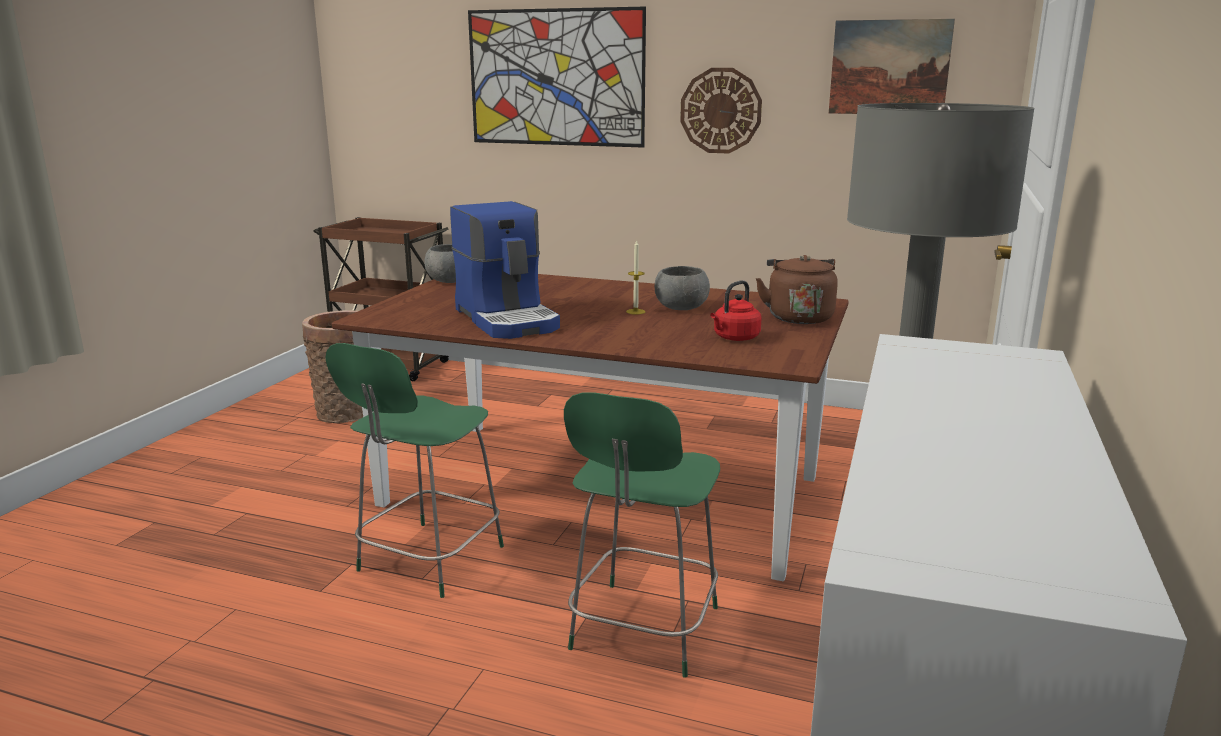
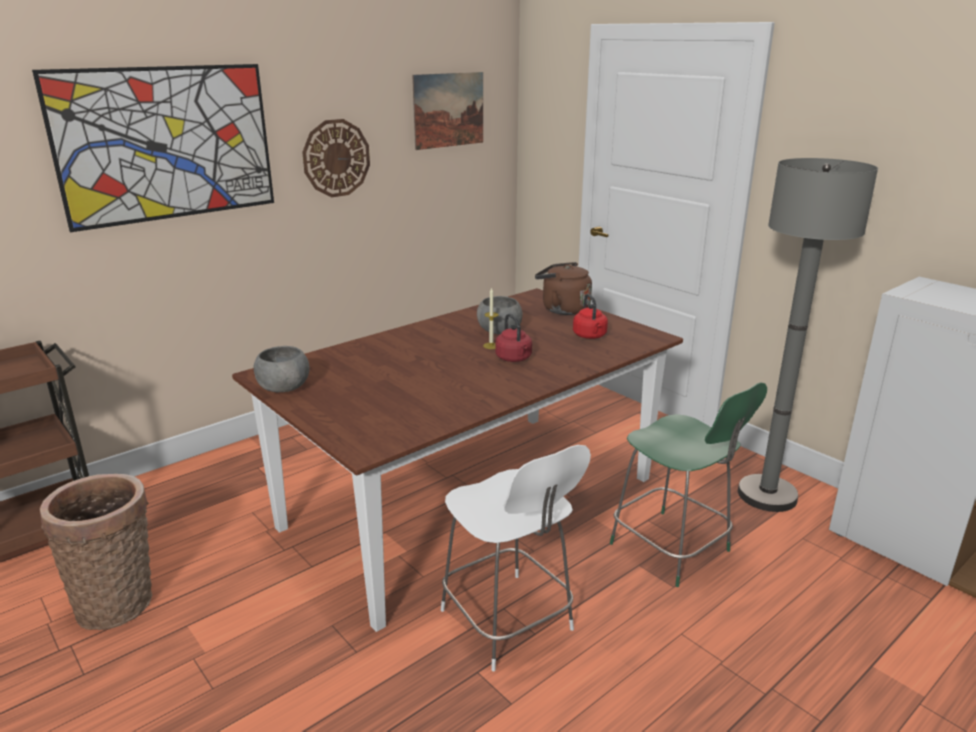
camera: 60 degrees left, 5 degrees up
green chair [326,343,504,598] -> white chair [441,445,591,671]
coffee machine [450,201,560,339] -> none
none -> red kettle [495,314,532,362]

